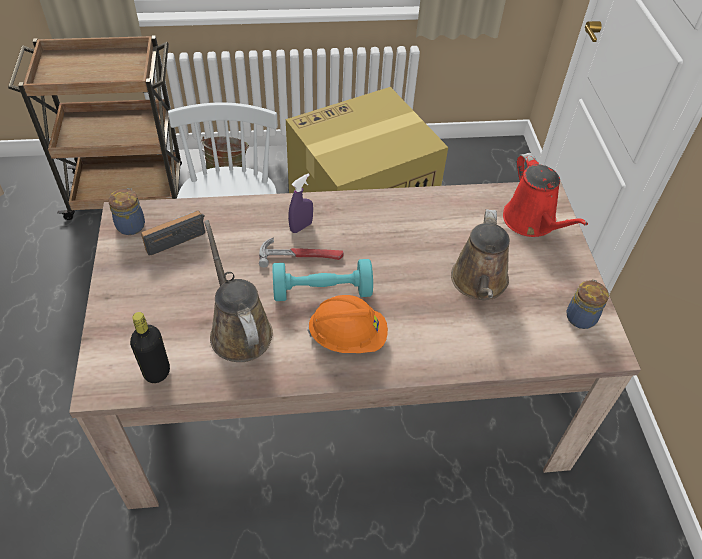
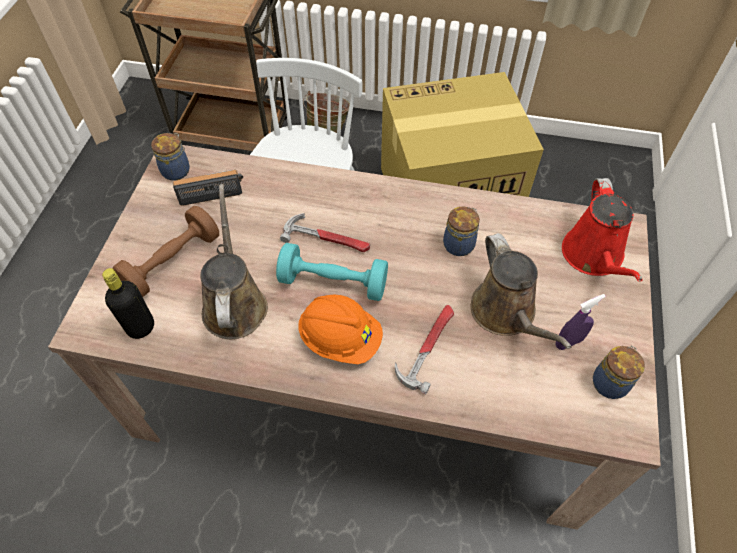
camera: 20 degrees right, 5 degrees up
purple spray bottle [288,173,313,233] -> purple spray bottle moved to [556,294,606,350]
brown watering can [451,209,510,300] -> brown watering can turned 45 degrees counterclockwise [471,233,571,349]
none -> brown dumbbell [113,206,219,297]
none -> hammer [395,305,454,394]
none -> jar [443,206,480,256]

